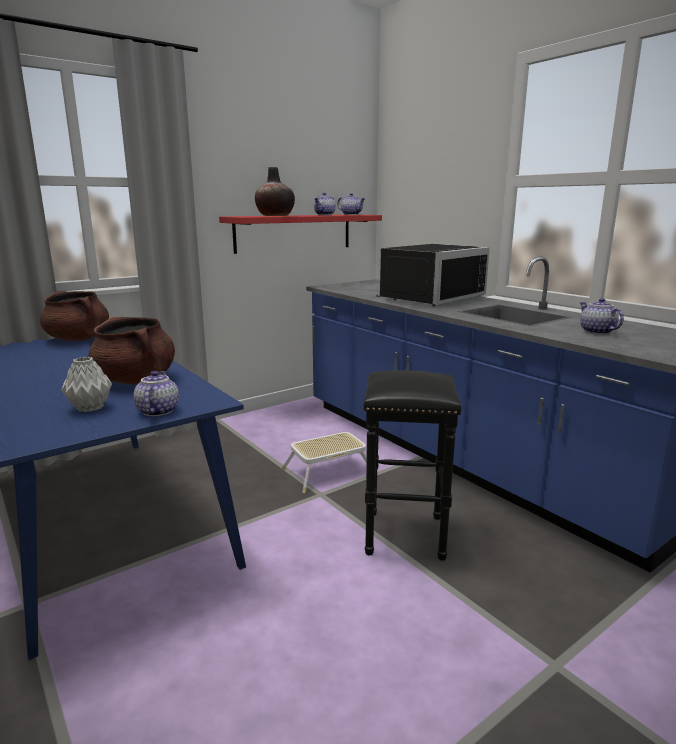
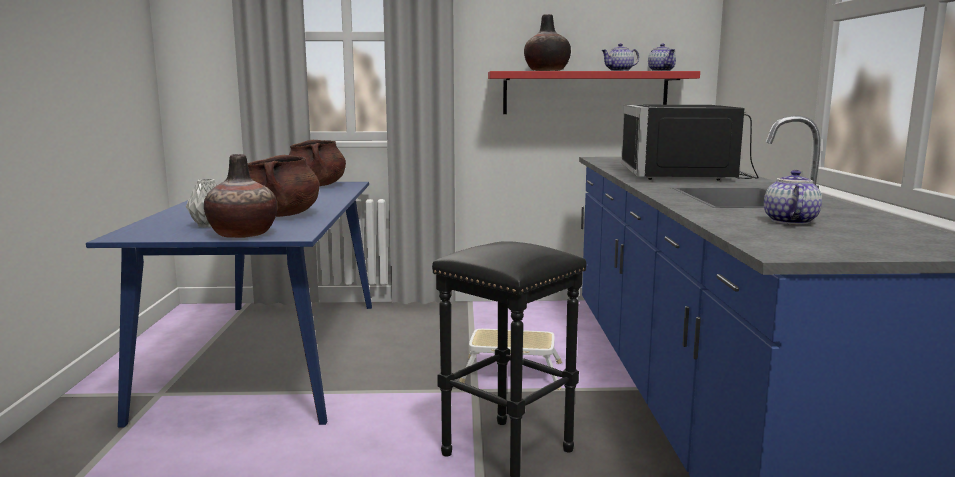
camera: 35 degrees right, 5 degrees down
teapot [134,371,179,416] -> vase [204,154,277,238]
black microwave [376,244,490,306] -> black microwave turned 105 degrees clockwise [621,105,759,180]

